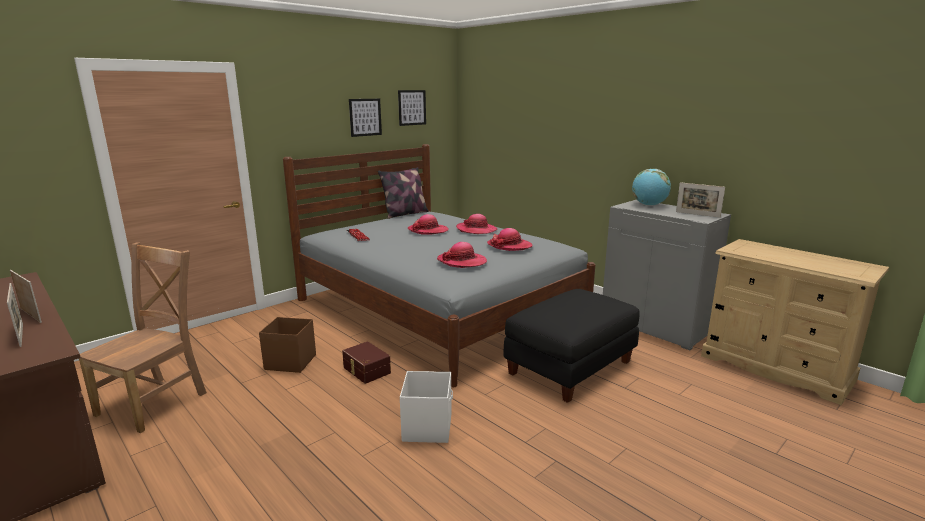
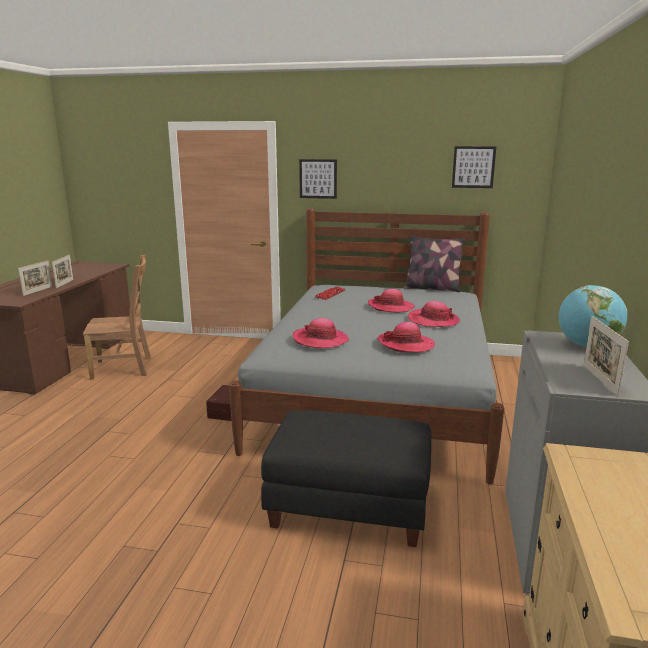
camera: 55 degrees right, 0 degrees up
brown storage box [259,317,316,373] -> none
picture [349,99,382,137] -> picture moved to [299,159,337,199]
white storage box [400,371,453,443] -> none

